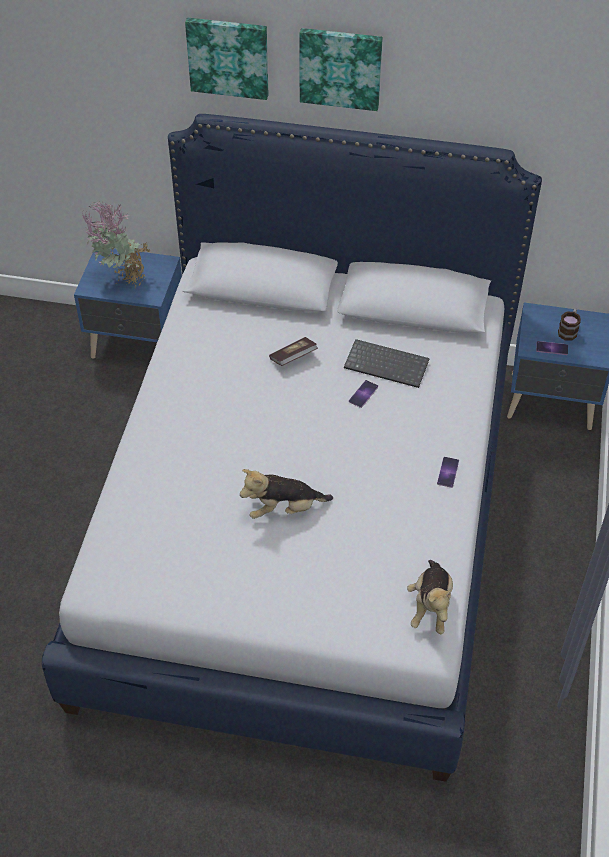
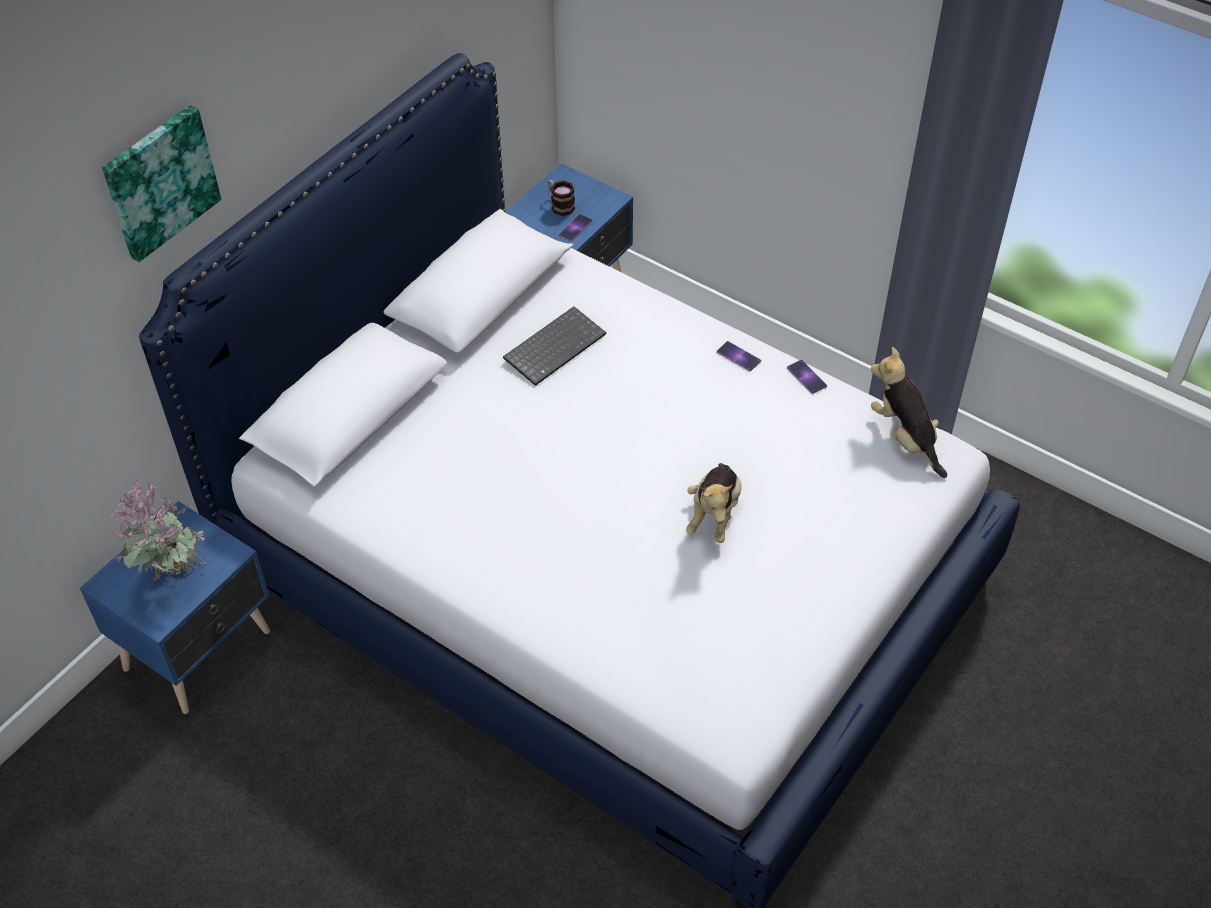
camera: 65 degrees left, 0 degrees up
book [269,337,318,366] -> none
picture [299,28,383,111] -> none
phone [349,380,378,408] -> phone moved to [787,360,827,394]
plush toy [407,560,453,634] -> plush toy turned 150 degrees counterclockwise [871,347,947,478]

